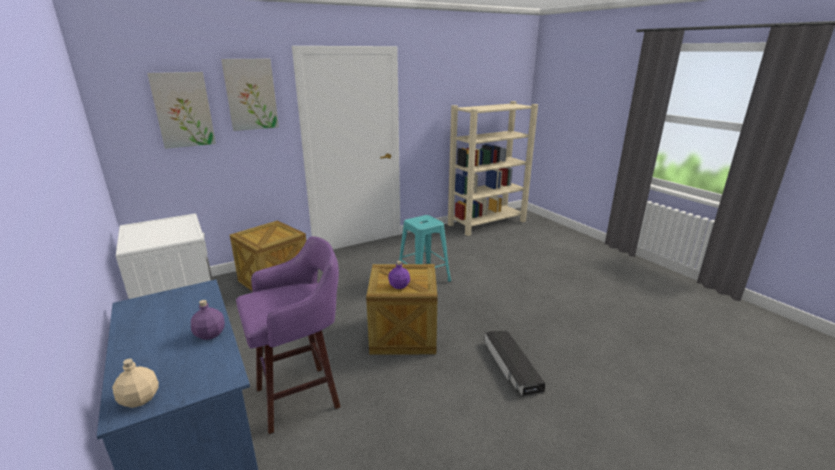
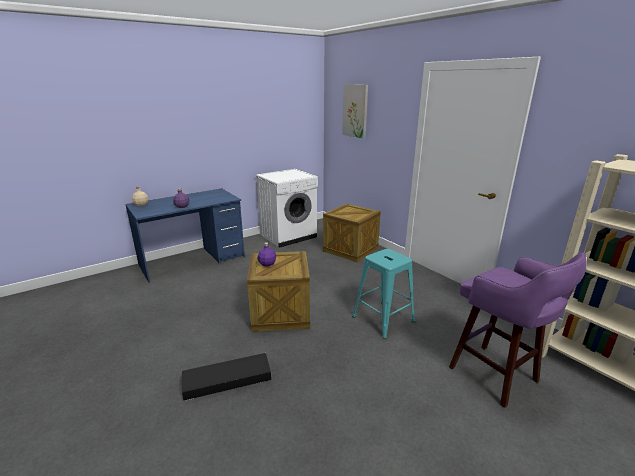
camera: 85 degrees right, 0 degrees up
picture [221,59,279,131] -> none
purple stool [236,236,341,434] -> purple stool moved to [449,253,587,408]

